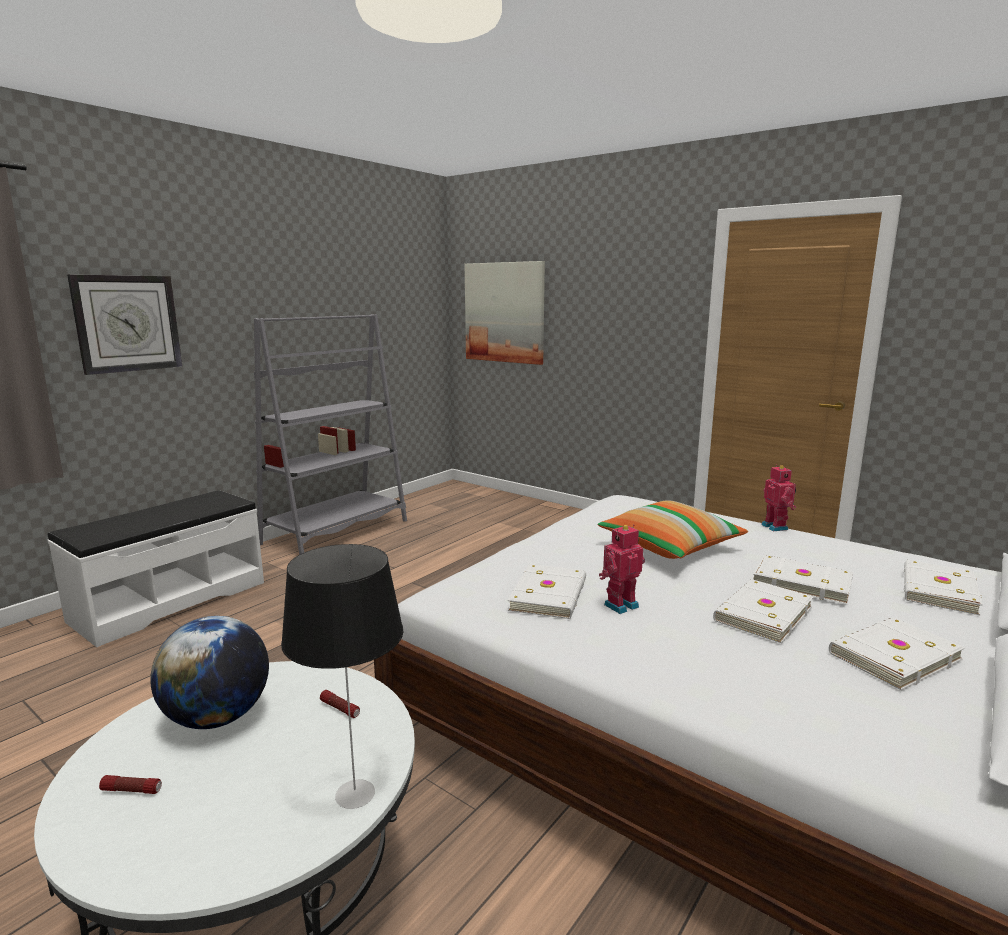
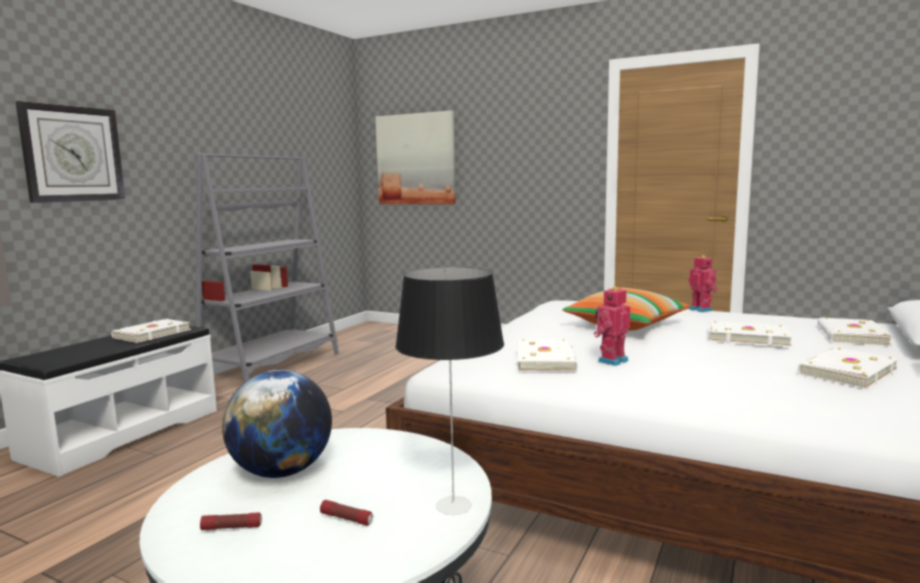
camera: 10 degrees left, 5 degrees down
flashlight [320,690,360,718] -> flashlight moved to [320,500,373,526]
white book [713,579,814,643] -> white book moved to [111,319,191,343]

